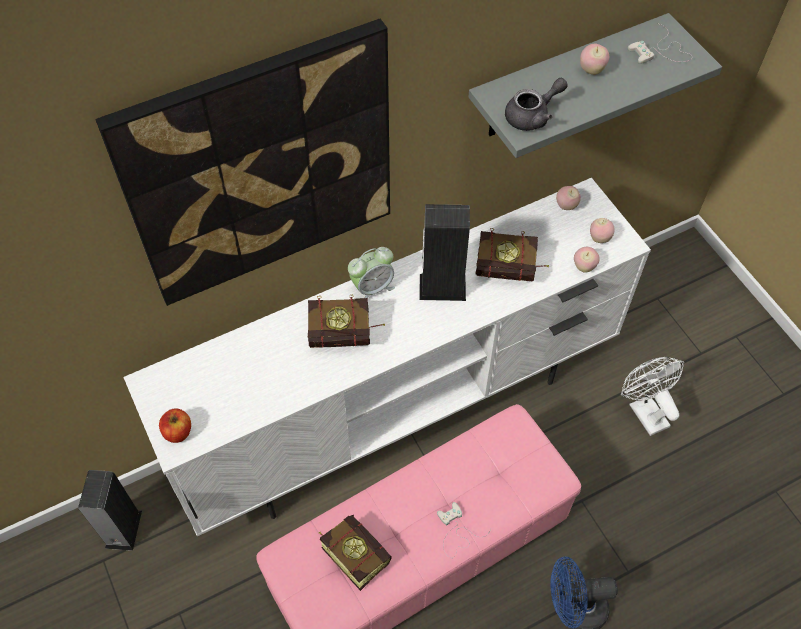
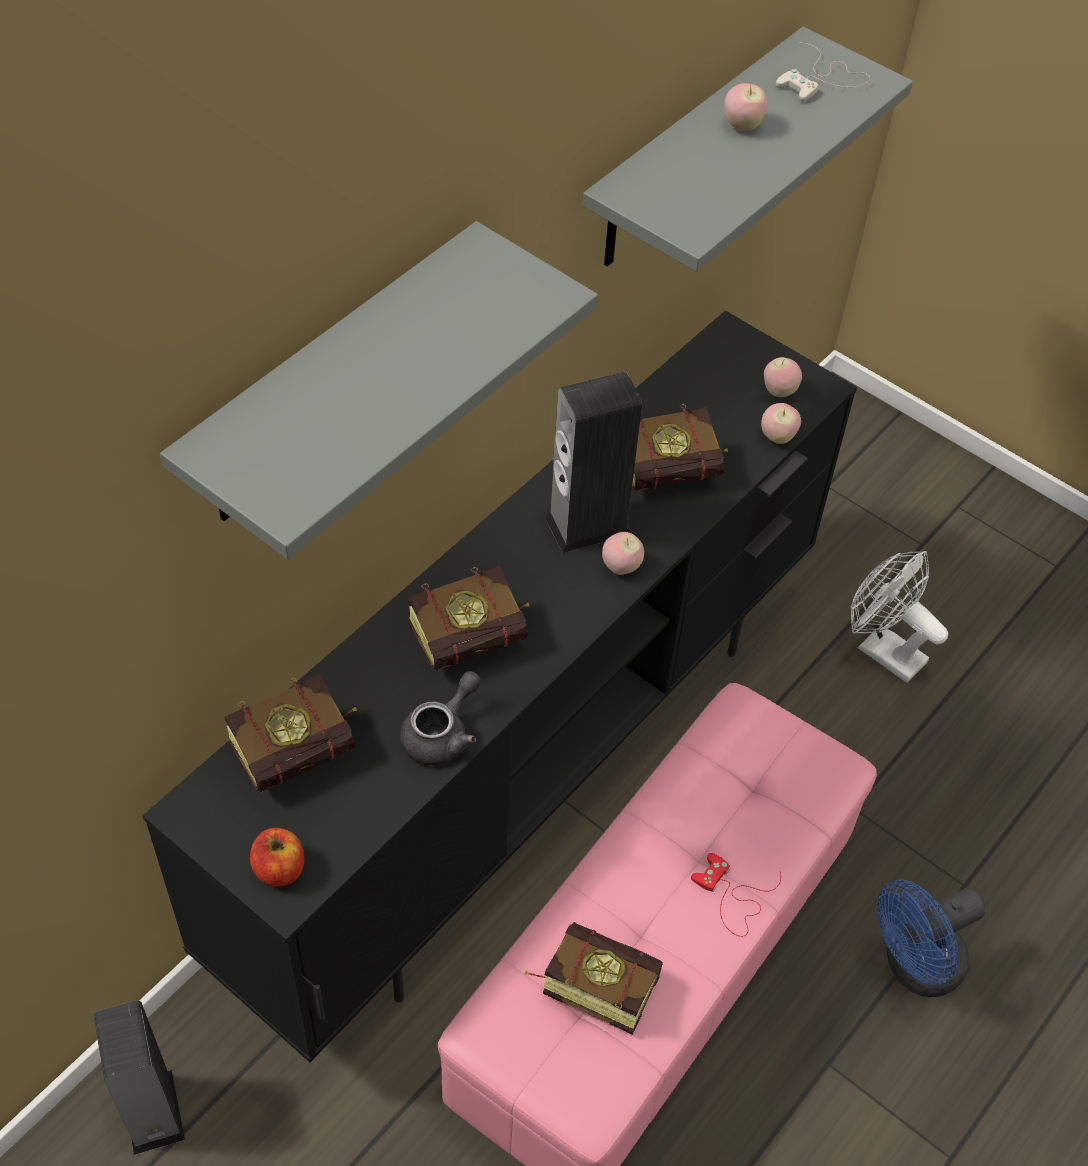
camera: 25 degrees left, 5 degrees down
picture [95,19,390,306] -> grey shelf [160,221,598,559]
white tv stand [123,178,651,536] -> black tv stand [143,310,857,1062]
alarm clock [348,247,395,298] -> none
white game controller [437,502,491,558] -> red game controller [691,853,781,937]
grey teapot [505,78,568,131] -> grey teapot moved to [400,671,481,765]
apple [556,186,581,210] -> apple moved to [602,532,644,575]
none -> book [225,674,357,792]

